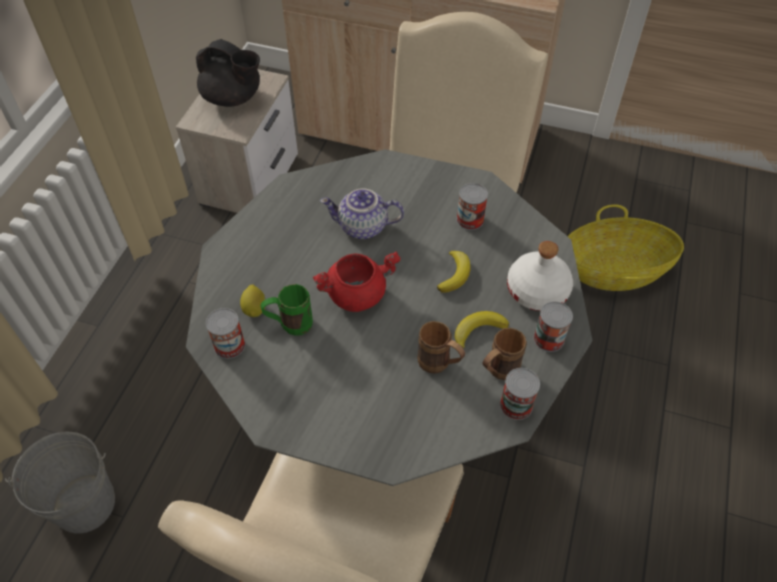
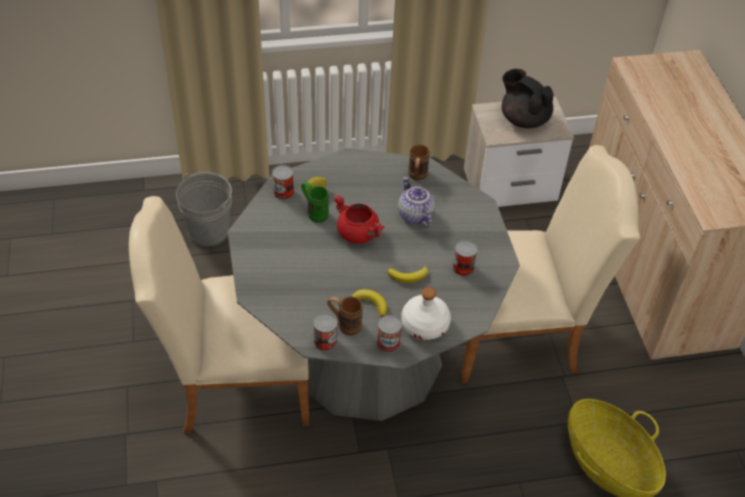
camera: 60 degrees right, 5 degrees down
black teapot [196,39,260,107] -> black teapot turned 135 degrees clockwise [502,69,554,128]
brown mug [418,321,465,374] -> brown mug moved to [408,145,430,180]

